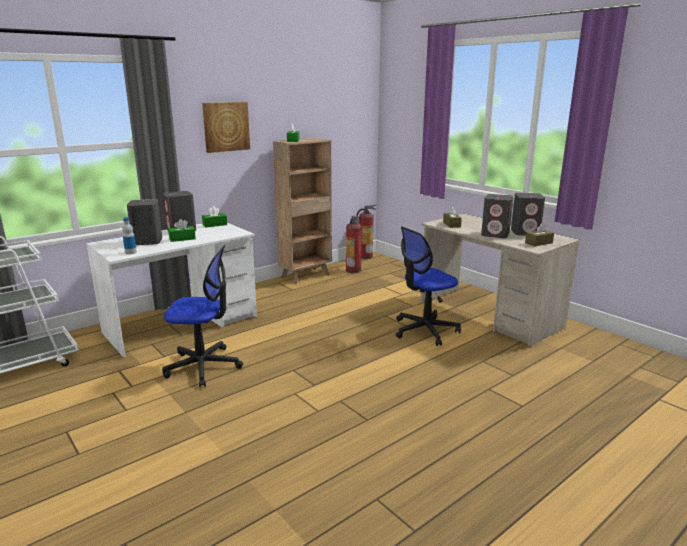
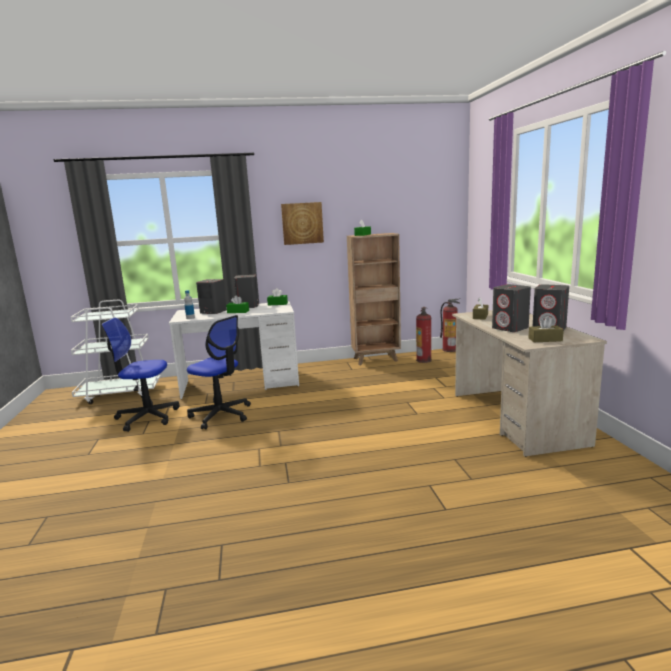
camera: 30 degrees right, 5 degrees down
office chair [395,227,461,346] -> office chair moved to [102,318,180,432]

